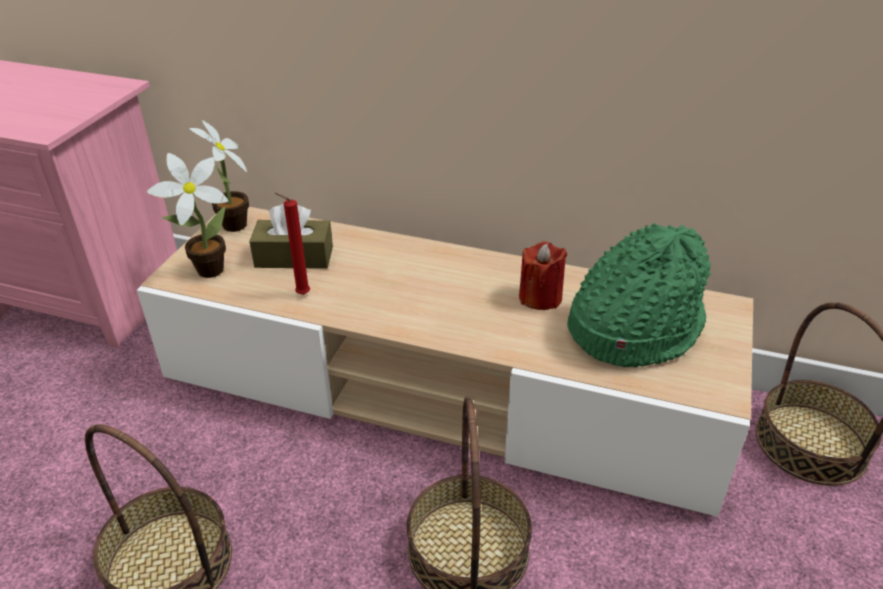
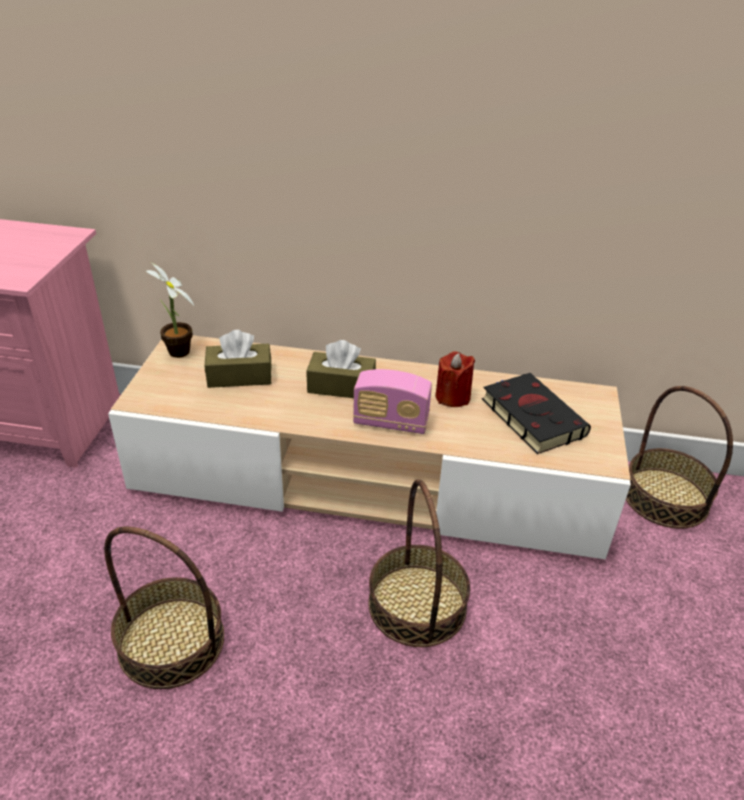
camera: 10 degrees left, 0 degrees up
potted plant [147,153,228,278] -> none
red candle [275,193,310,295] -> none
green hat [567,223,711,367] -> black book [482,373,591,454]
none -> brown tissue box [307,340,376,398]
none -> radio [353,369,432,434]

